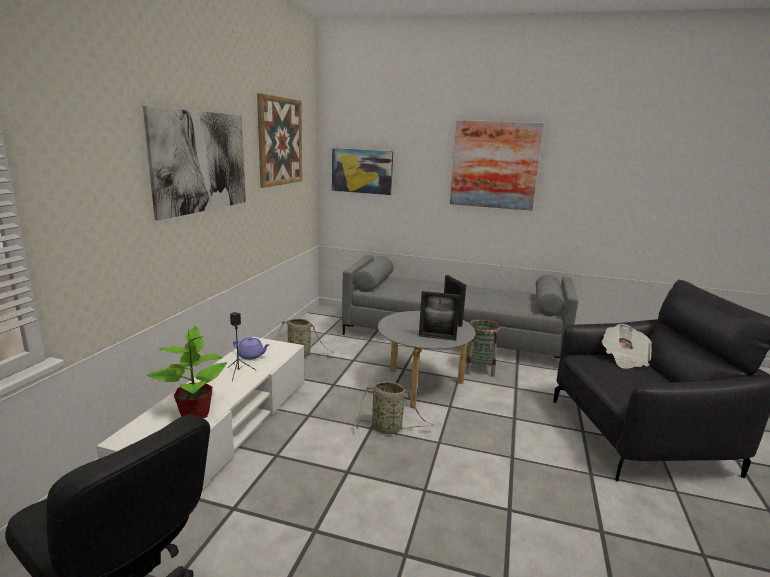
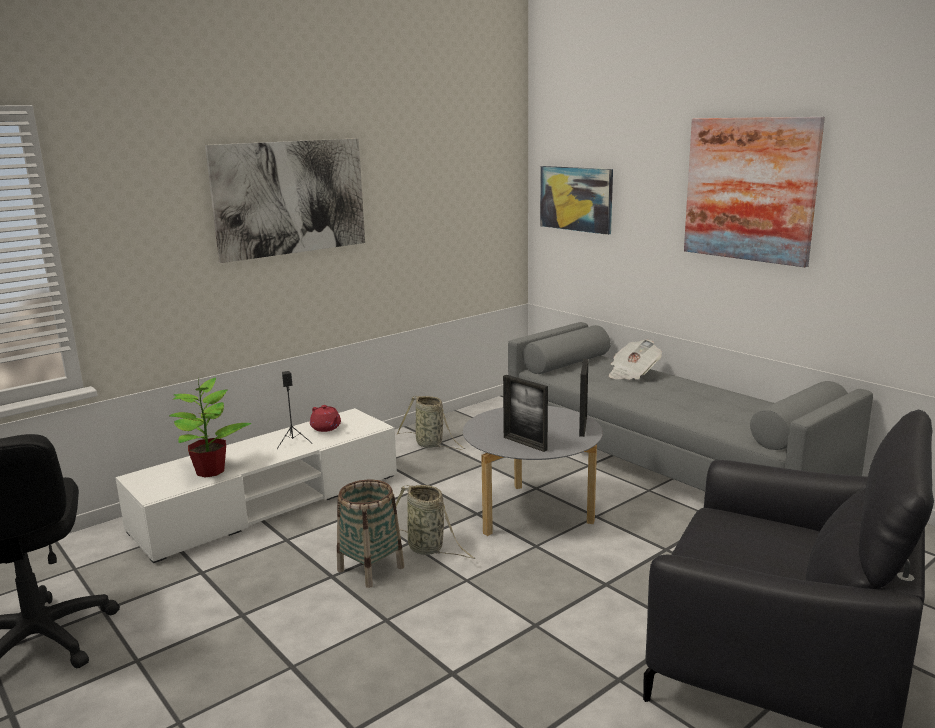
camera: 35 degrees right, 0 degrees up
purple teapot [233,337,270,360] -> red teapot [310,405,341,432]
picture [257,93,302,188] -> none
basket [465,318,500,377] -> basket moved to [337,480,404,588]
newspaper [601,324,652,369] -> newspaper moved to [609,340,662,380]

